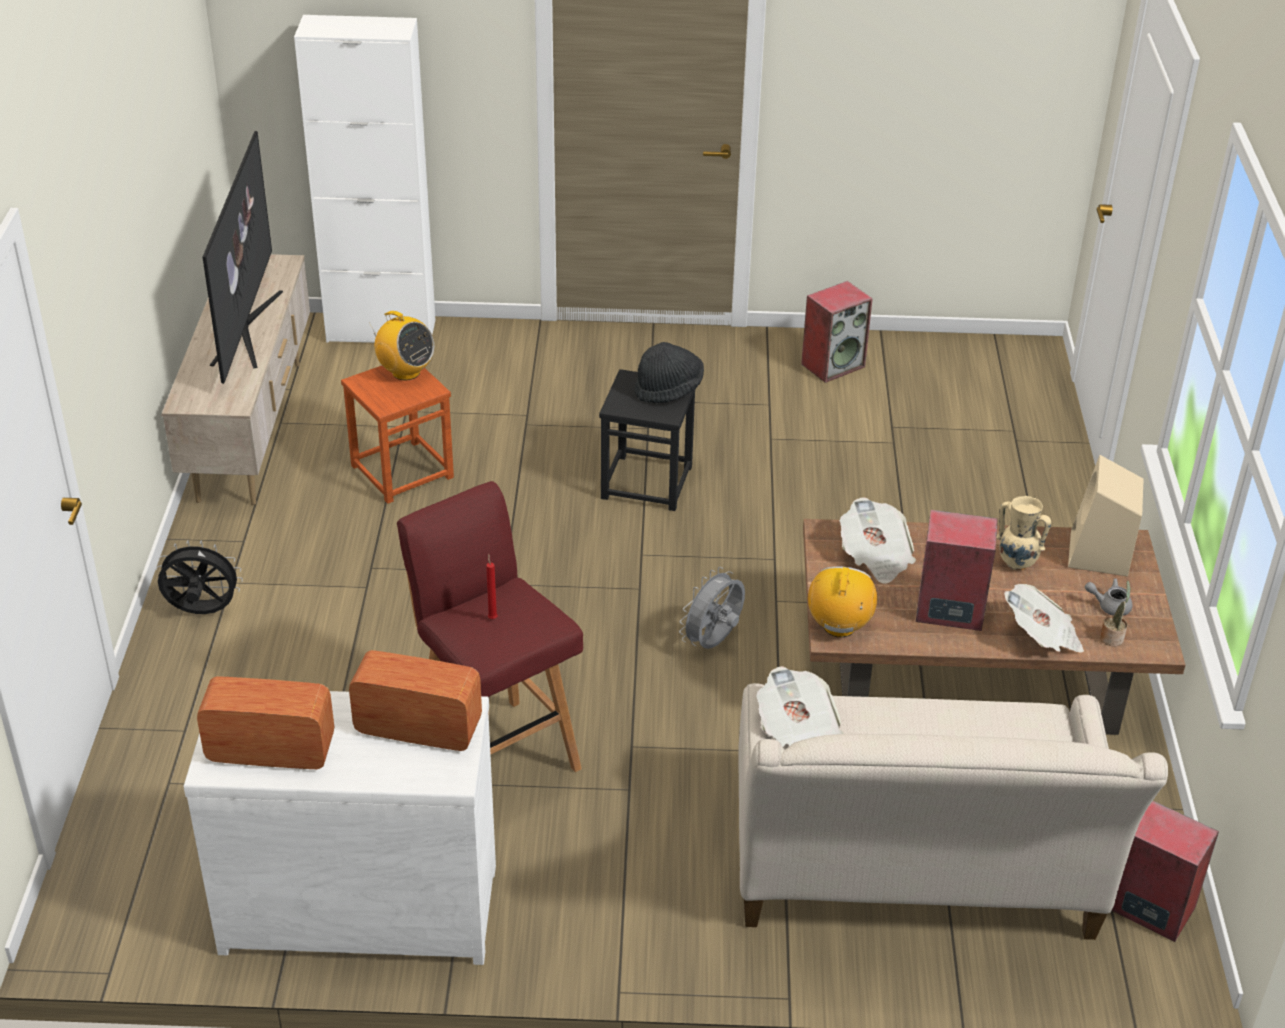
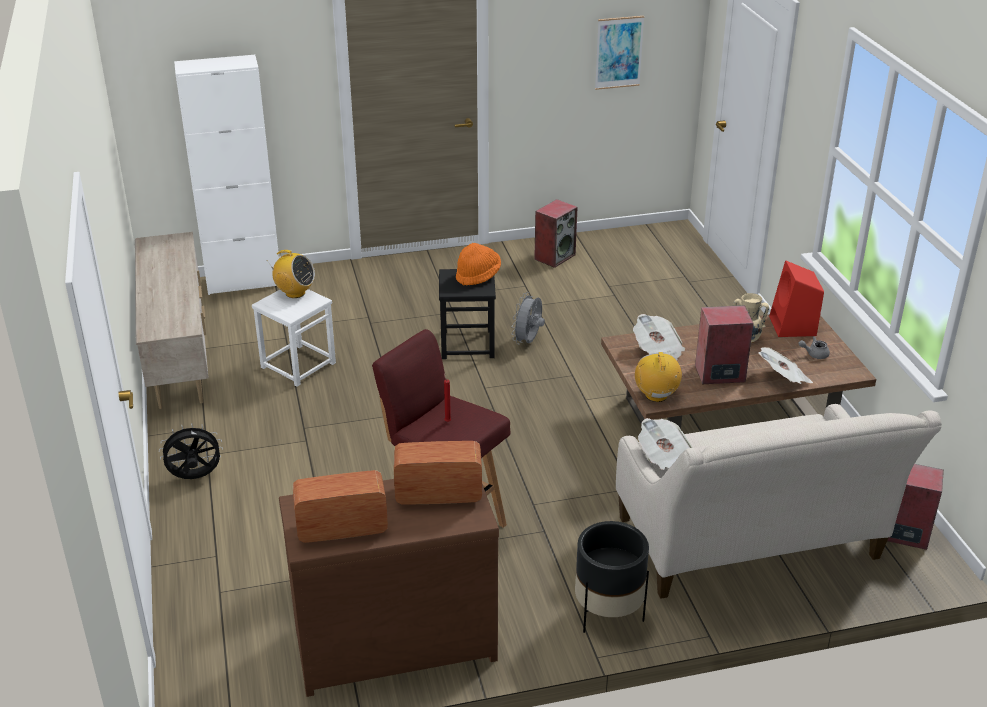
camera: 15 degrees left, 5 degrees down
white dresser [183,691,496,965] -> brown dresser [279,479,499,697]
television [203,131,283,384] -> none
brown stool [341,366,454,504] -> white stool [252,289,336,387]
black hat [635,342,704,403] -> orange hat [456,243,501,285]
grey fan [679,567,745,649] -> grey fan moved to [511,292,545,345]
beige speaker [1068,455,1144,577] -> red speaker [769,260,824,337]
potted plant [1100,580,1131,647] -> none
none -> black planter [575,521,649,633]
none -> picture [595,16,644,90]

